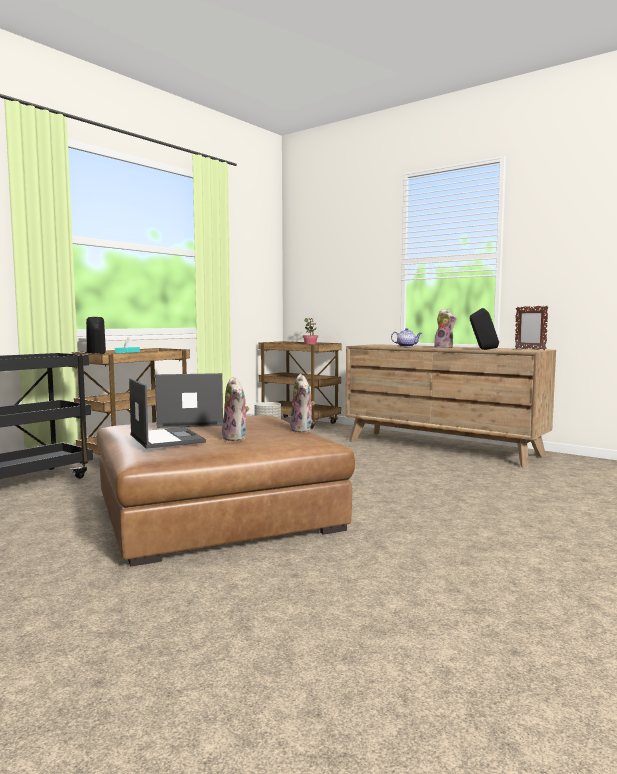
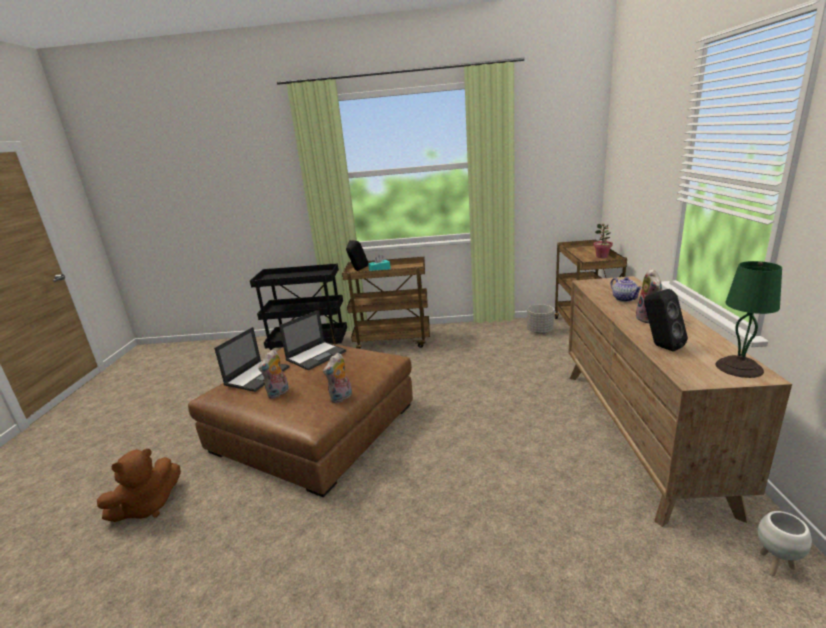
camera: 55 degrees right, 15 degrees up
laptop [155,373,223,428] -> laptop turned 90 degrees clockwise [279,310,346,370]
picture frame [515,306,549,350] -> green table lamp [716,261,782,378]
none -> brown plush toy [97,449,181,522]
none -> white planter [758,511,812,576]

